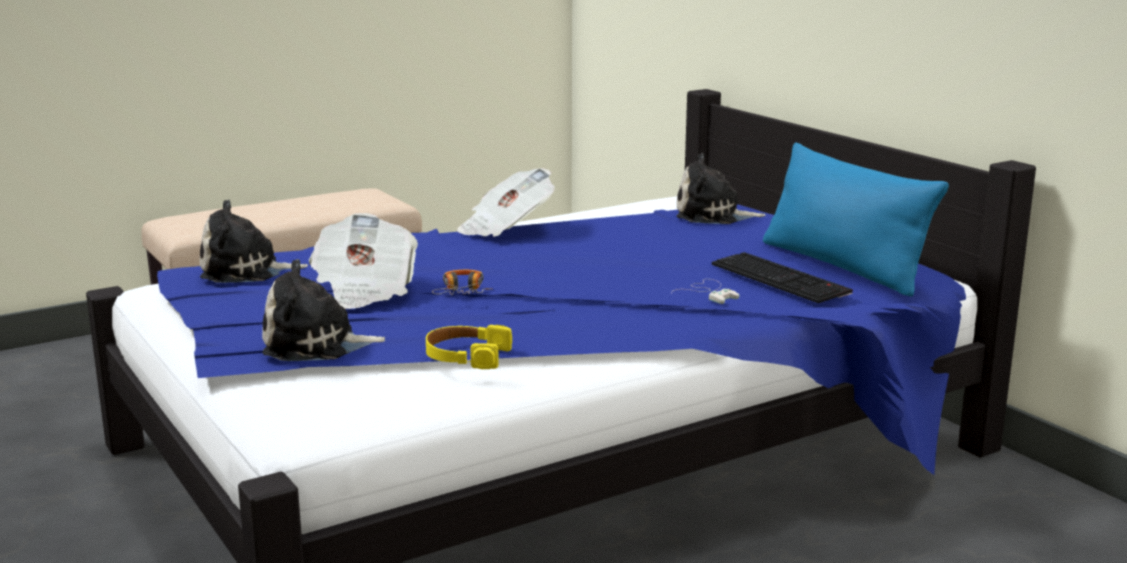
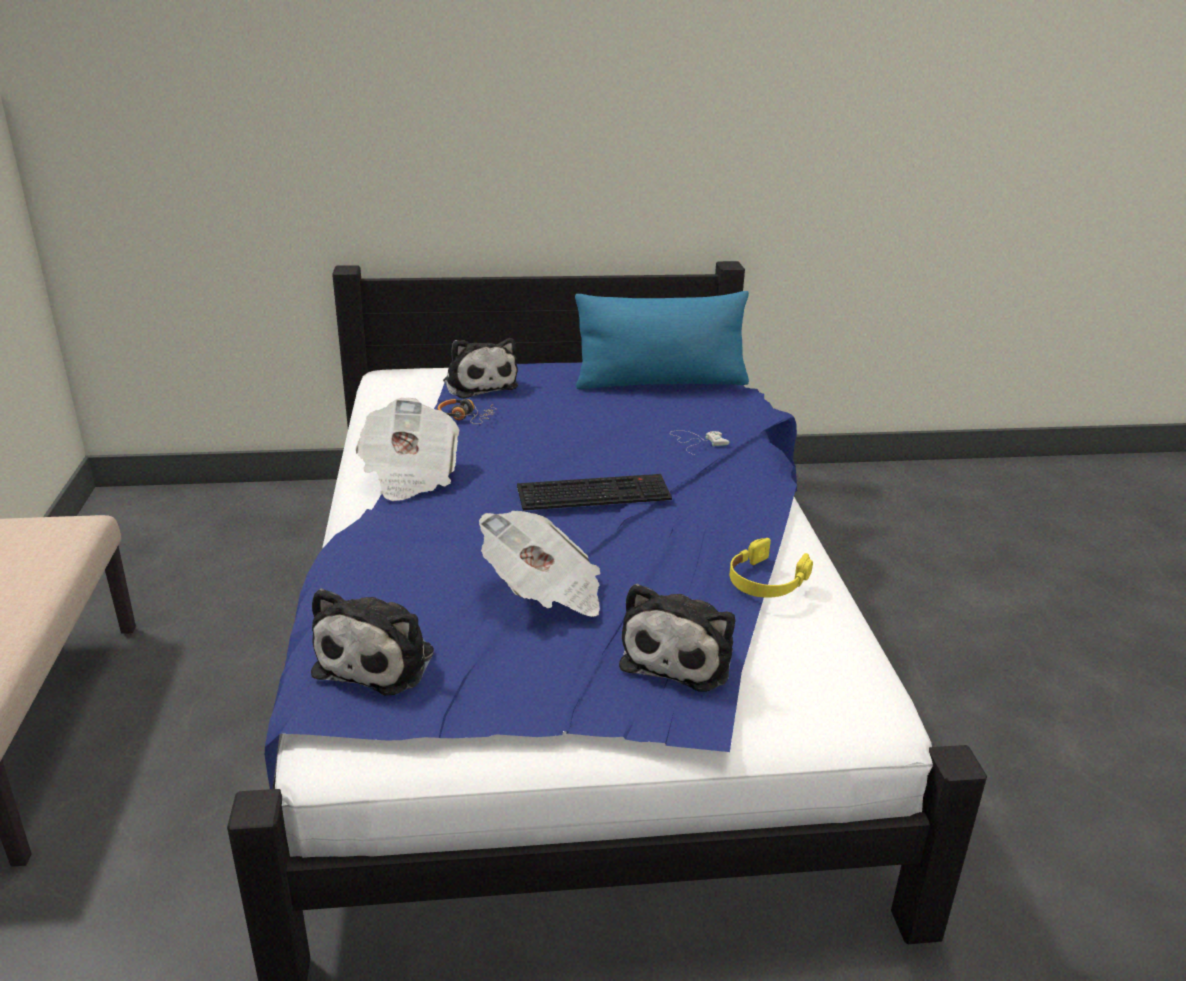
camera: 65 degrees left, 10 degrees up
headphones [432,270,493,295] -> headphones moved to [437,399,497,424]
plush toy [676,153,765,224] -> plush toy turned 60 degrees counterclockwise [443,338,518,399]
keyboard [712,252,853,303] -> keyboard moved to [517,474,672,511]

